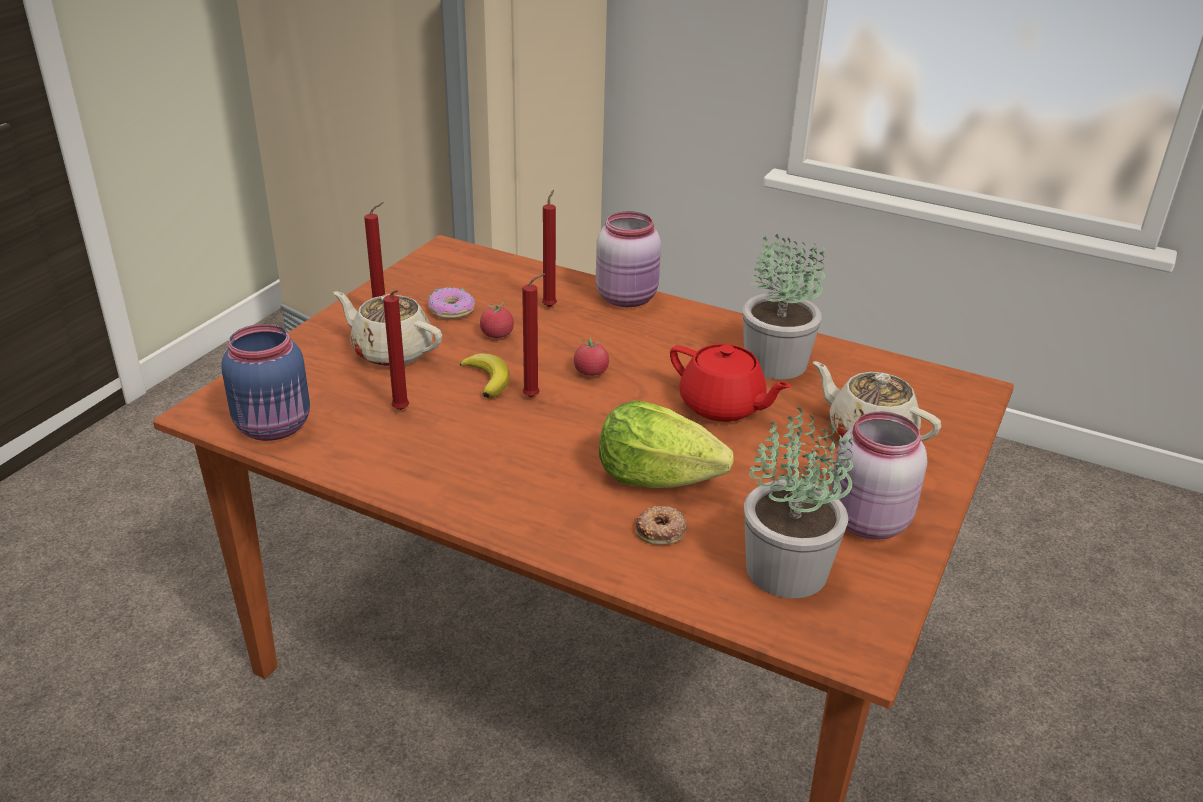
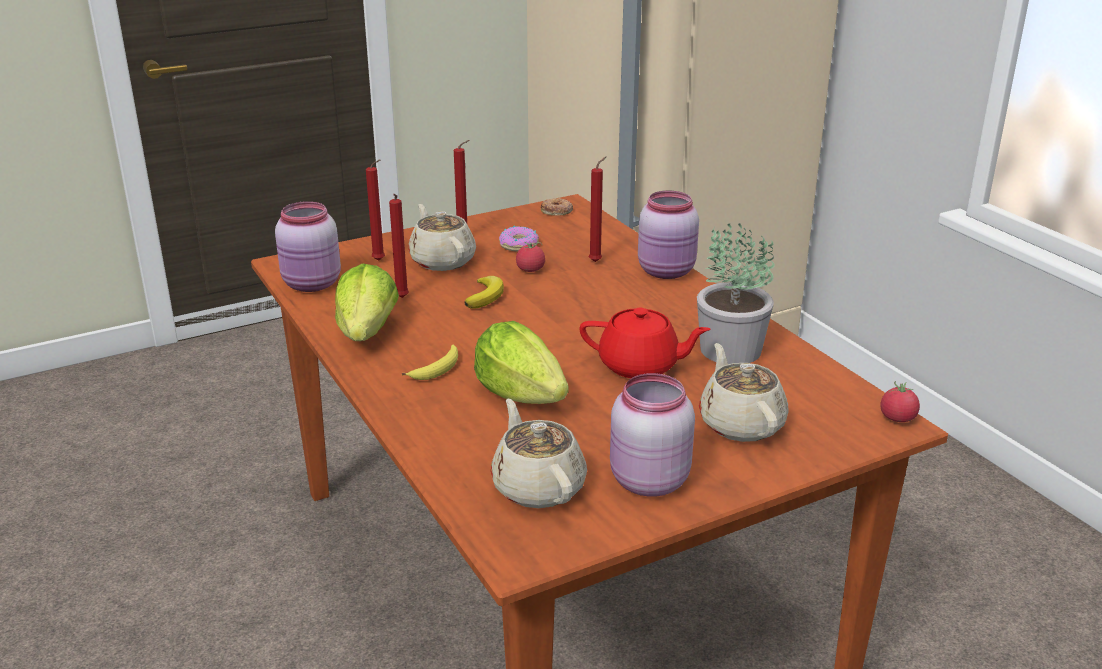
camera: 35 degrees right, 5 degrees down
blue jar [221,324,310,441] -> pink jar [275,201,341,292]
red candle [522,273,545,397] -> red candle moved to [366,160,385,261]
tomato [574,337,609,376] -> tomato moved to [880,381,920,422]
donut [636,506,686,545] -> donut moved to [541,198,573,216]
red teapot [670,344,792,422] -> red teapot turned 60 degrees counterclockwise [580,307,710,378]
potted plant [744,407,853,598] -> beige teapot [490,398,587,508]
none -> lettuce [335,263,399,341]
none -> banana [402,345,458,380]

